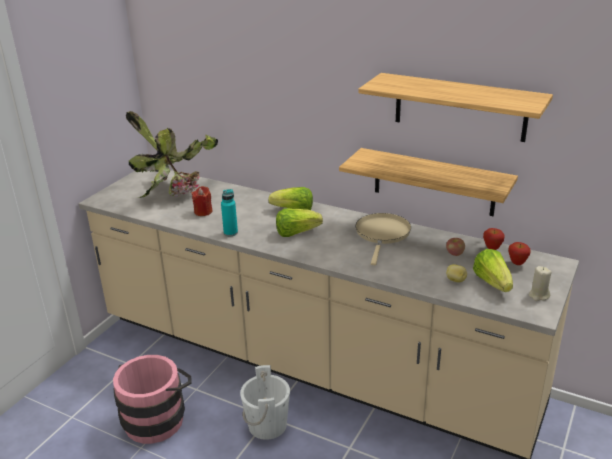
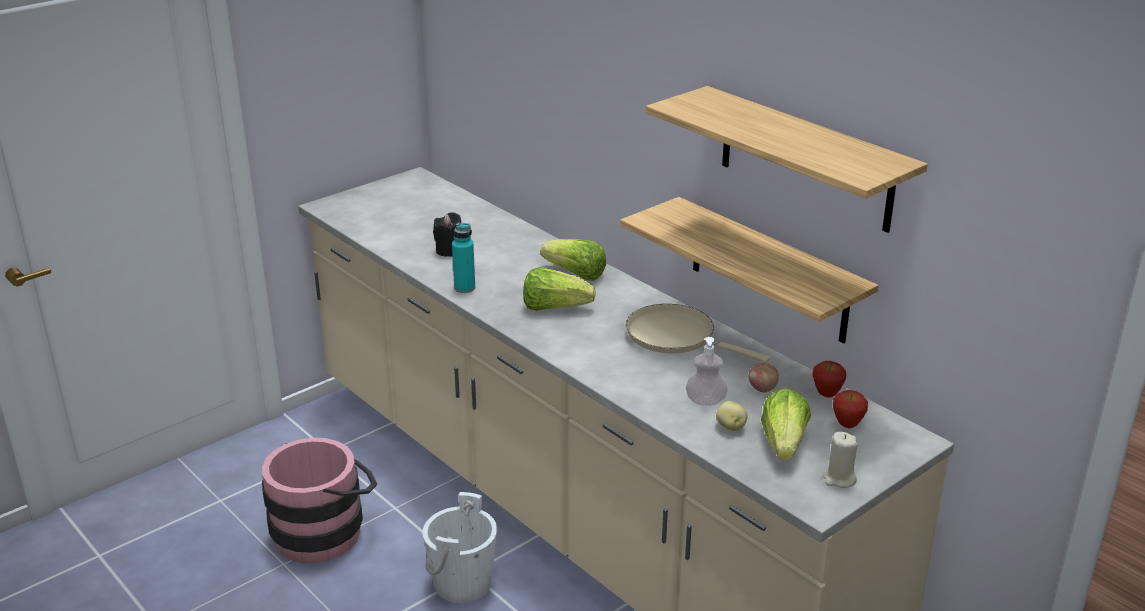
camera: 20 degrees right, 0 degrees up
potted plant [126,111,218,198] -> none
red candle [192,186,213,216] -> black candle [433,212,461,257]
beige frying pan [355,213,411,265] -> beige frying pan turned 90 degrees counterclockwise [626,304,770,363]
none -> soap dispenser [686,337,728,406]

